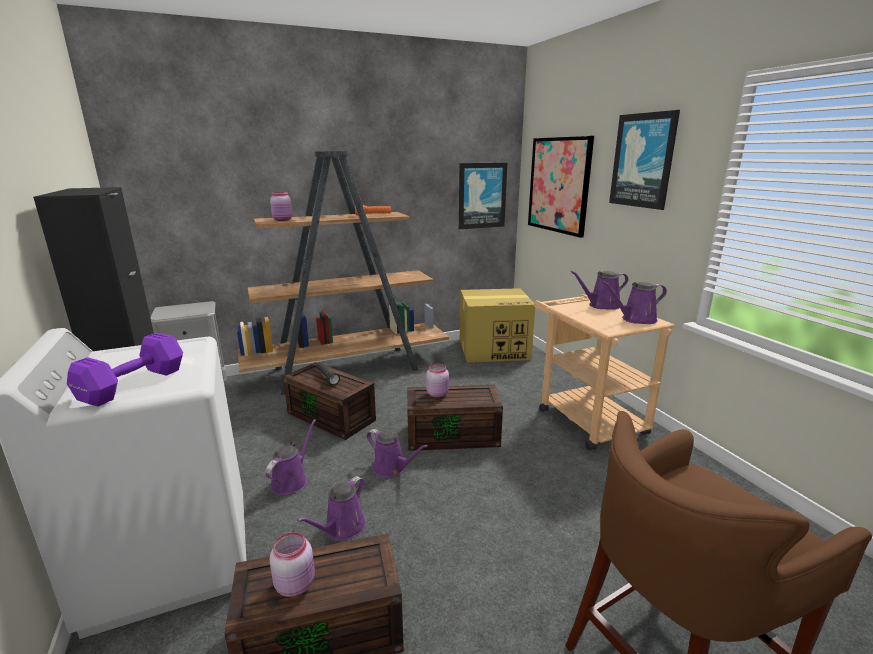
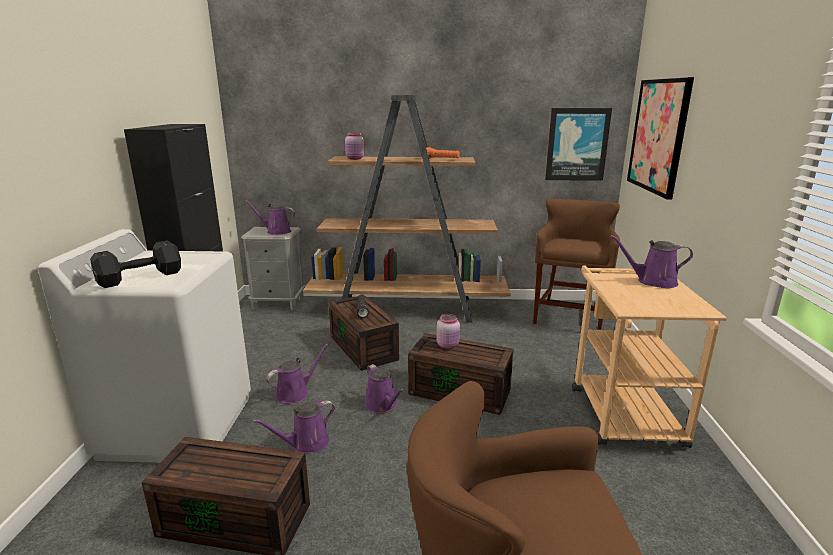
camera: 25 degrees right, 0 degrees up
purple dumbbell [67,333,183,407] -> black dumbbell [90,241,181,288]
pink jar [269,532,315,597] -> none
cardboard box [460,288,535,362] -> brown stool [533,198,620,330]
purple watering can [602,281,667,324] -> purple watering can moved to [245,200,295,235]
picture [609,110,680,210] -> none

